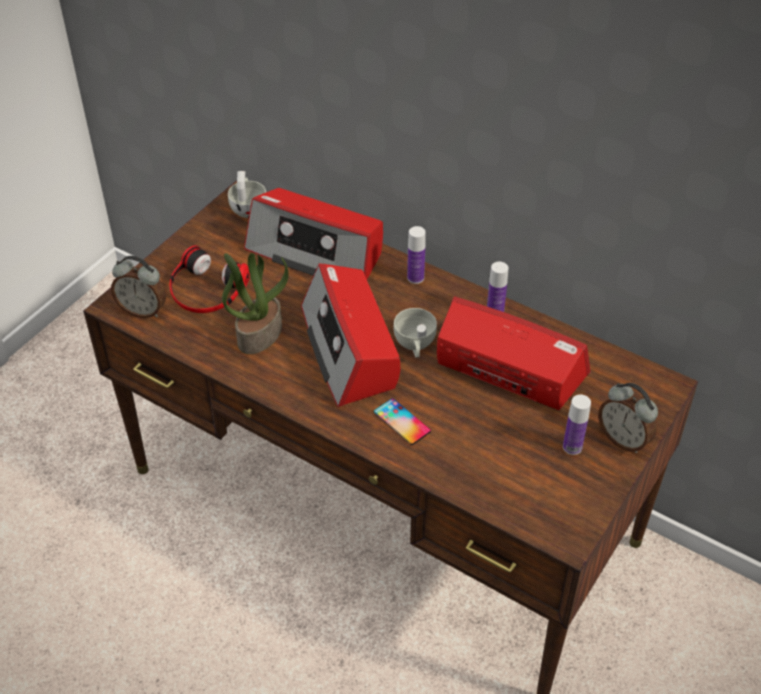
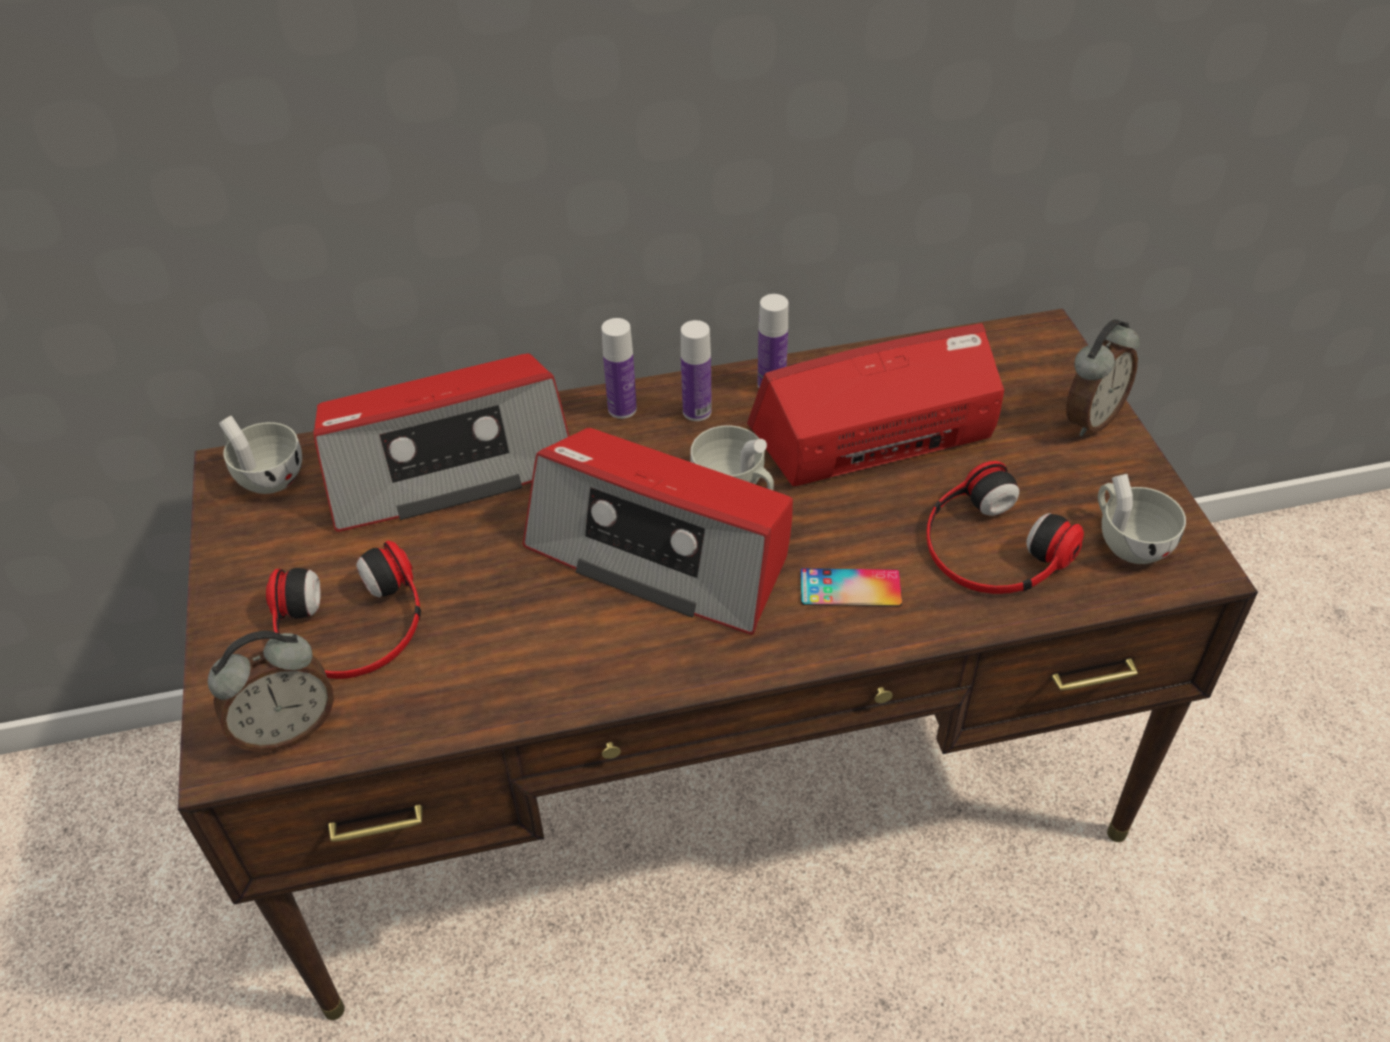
camera: 45 degrees left, 0 degrees up
potted plant [222,253,289,354] -> none
bottle [563,394,591,455] -> bottle moved to [681,320,712,421]
alarm clock [598,383,658,453] -> alarm clock turned 45 degrees counterclockwise [1066,319,1140,436]
none -> headphones [927,461,1084,594]
none -> white cup [1098,474,1186,564]

